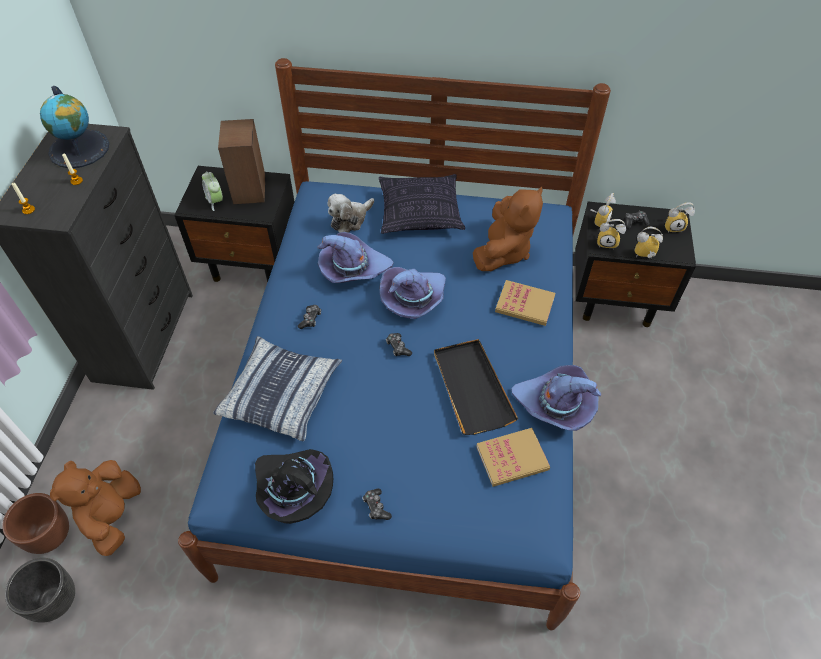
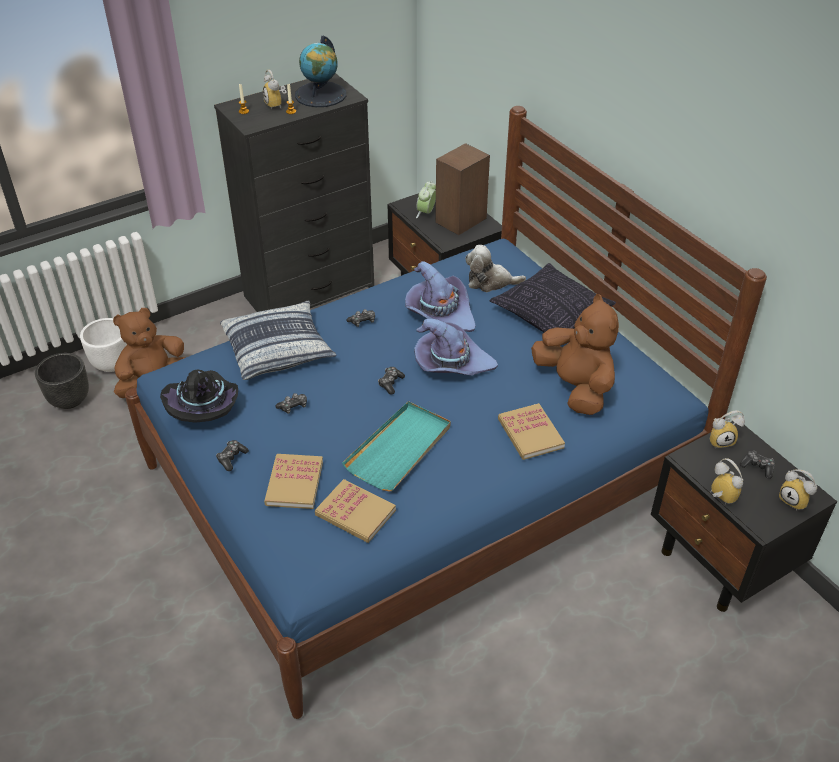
camera: 50 degrees right, 10 degrees down
brown planter [2,493,69,554] -> white planter [80,318,127,372]
black tray [434,339,518,435] -> turquoise tray [342,401,451,492]
brown plush toy [473,186,543,271] -> brown plush toy turned 105 degrees counterclockwise [531,294,619,415]
purple hat [511,365,602,431] -> none
alarm clock [597,219,626,249] -> alarm clock moved to [263,70,287,109]
none -> book [264,454,323,509]
none -> game controller [276,393,307,414]

